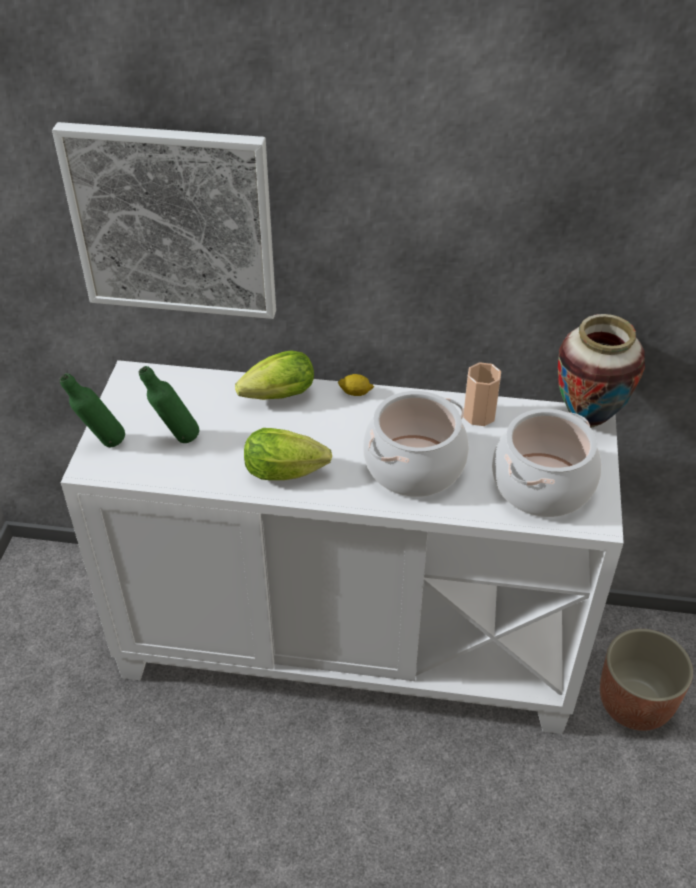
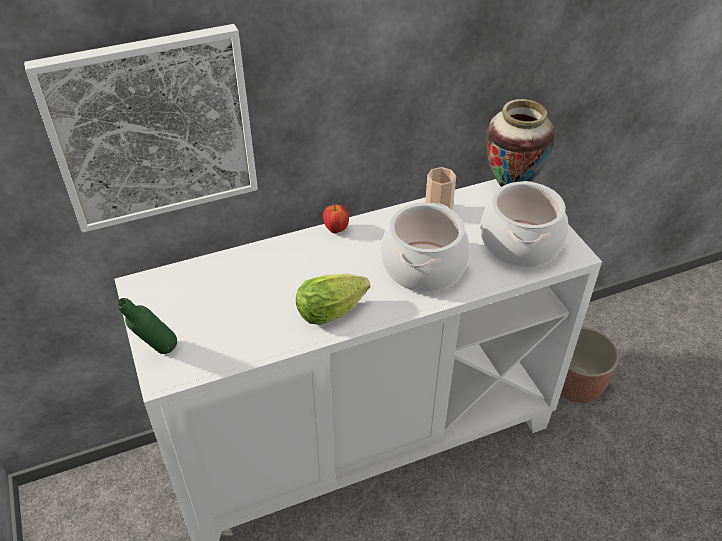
camera: 30 degrees left, 0 degrees up
green bottle [139,366,199,443] -> none
lettuce [235,350,314,400] -> none
lemon [338,374,374,396] -> apple [323,204,349,234]

